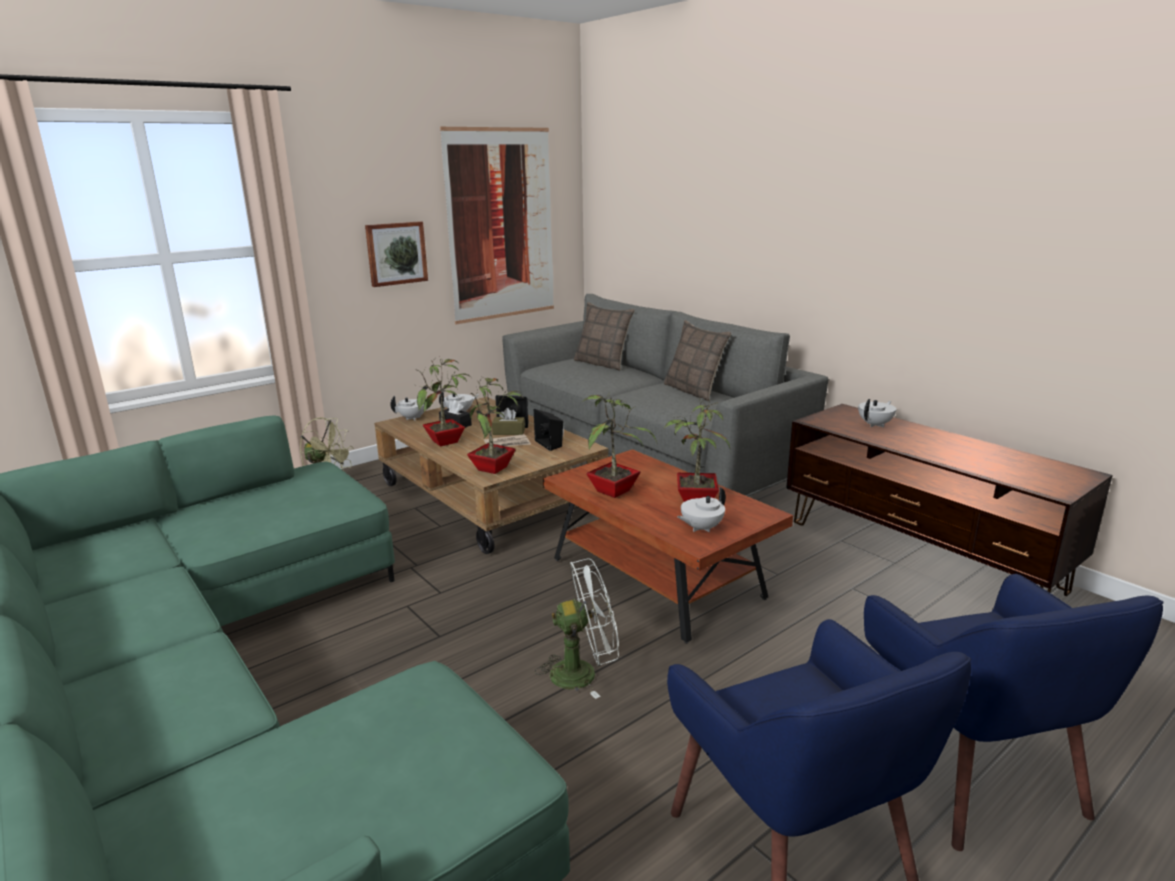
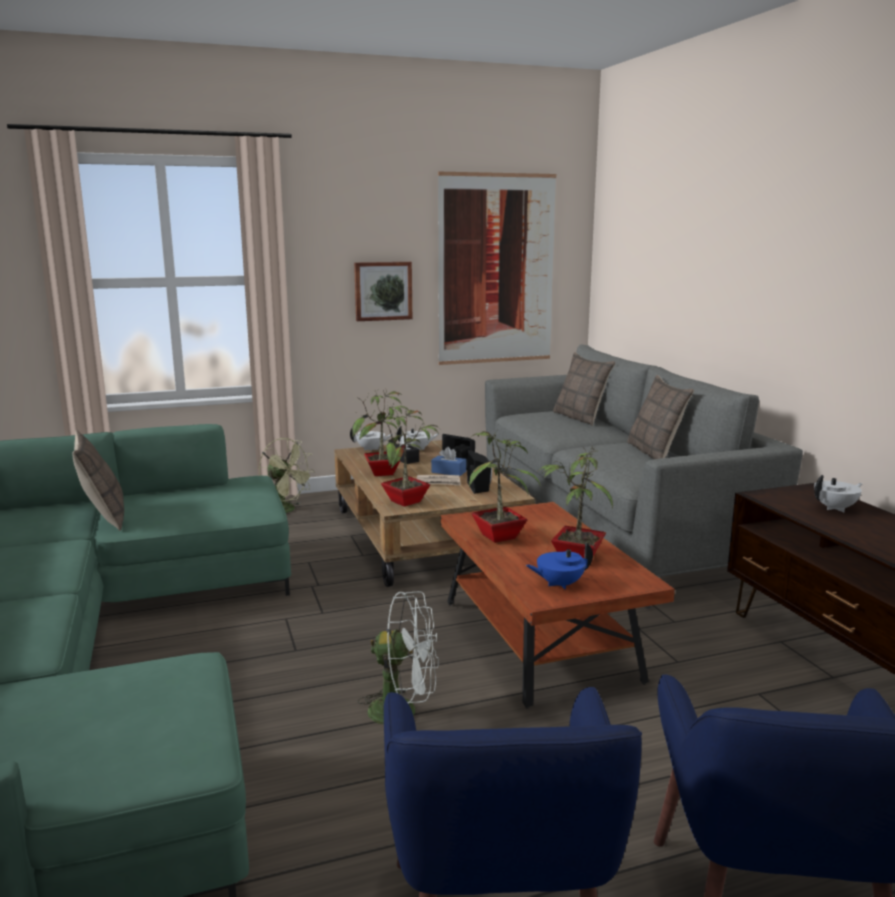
camera: 20 degrees right, 5 degrees down
brown tissue box [492,408,525,435] -> blue tissue box [431,447,466,476]
white teapot [677,487,726,532] -> blue teapot [526,542,593,589]
none -> pillow [72,430,124,531]

